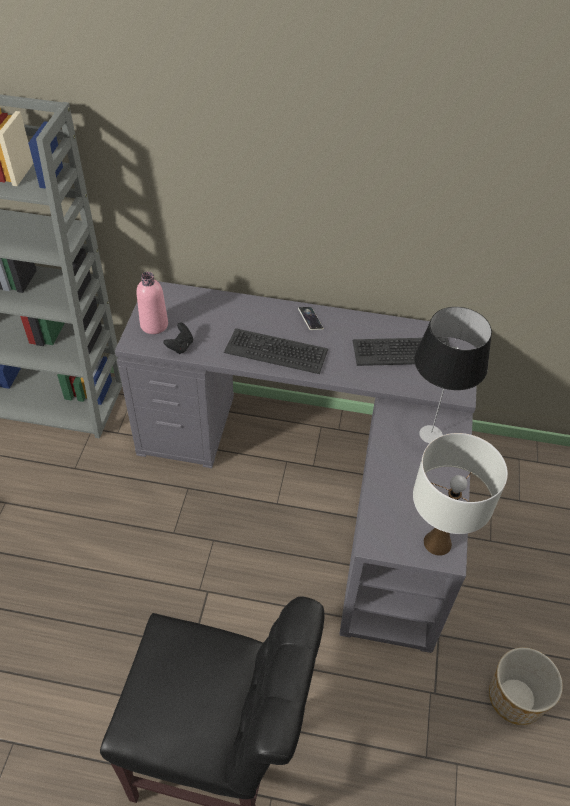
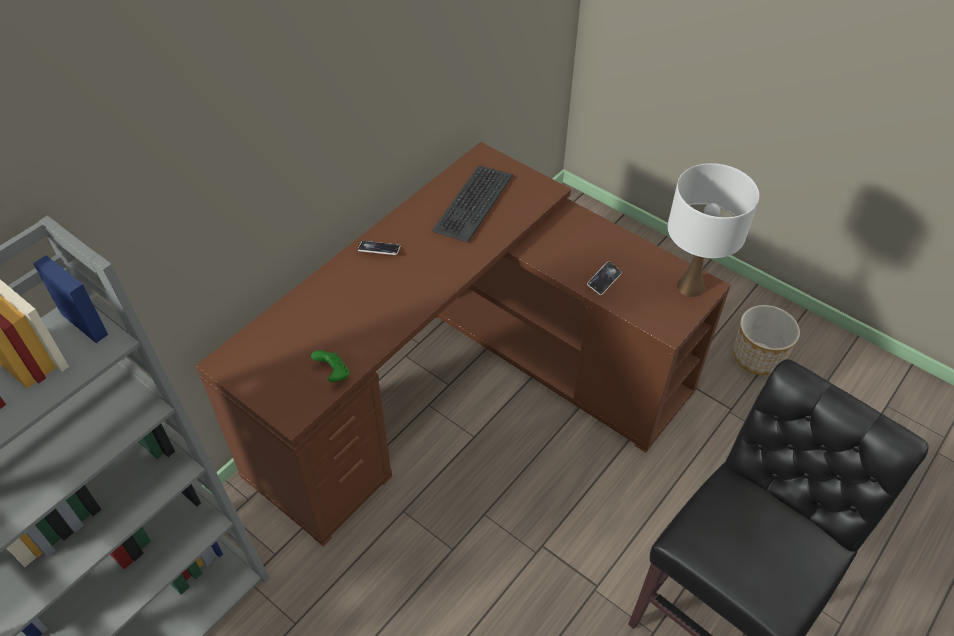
camera: 60 degrees left, 0 degrees up
grey desk [115,281,477,653] -> brown desk [196,142,731,546]
pink bottle [137,272,168,334] -> none
black game controller [163,323,193,354] -> green game controller [311,350,350,382]
keyboard [224,328,328,374] -> none
table lamp [415,307,492,443] -> none
none -> phone [587,261,622,295]

